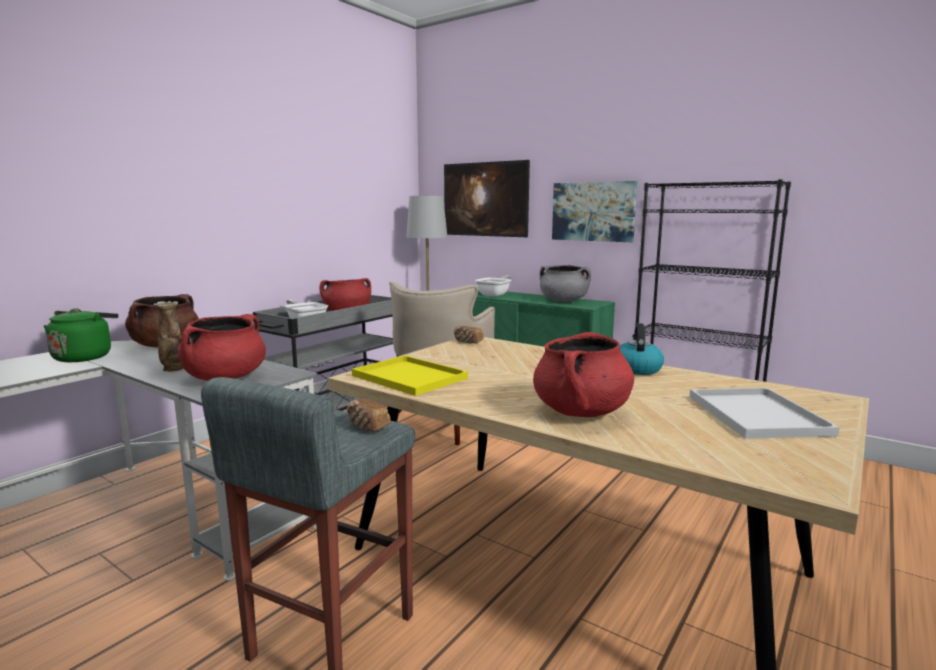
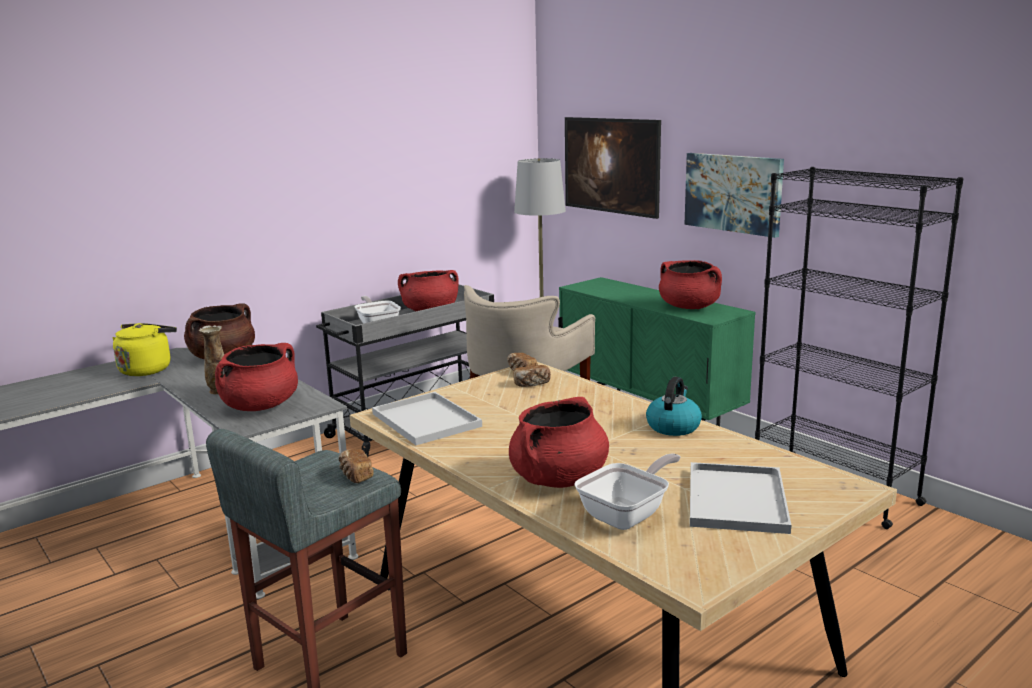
camera: 15 degrees right, 5 degrees up
green kettle [44,308,118,362] -> yellow kettle [113,323,177,376]
yellow tray [352,355,468,396] -> white tray [372,392,482,445]
frying pan [475,275,512,297] -> frying pan moved to [574,453,680,530]
grey cooking pot [540,265,591,302] -> red cooking pot [659,260,722,309]
none -> bread [513,365,551,387]

